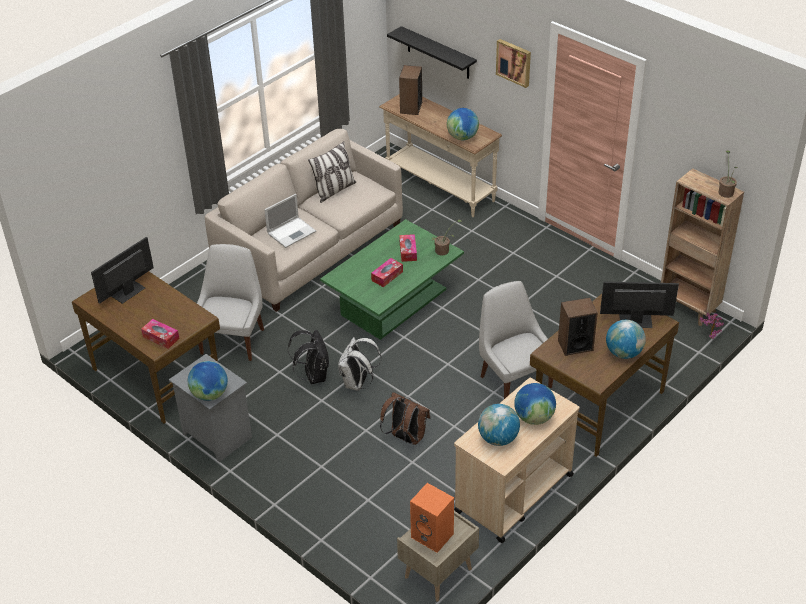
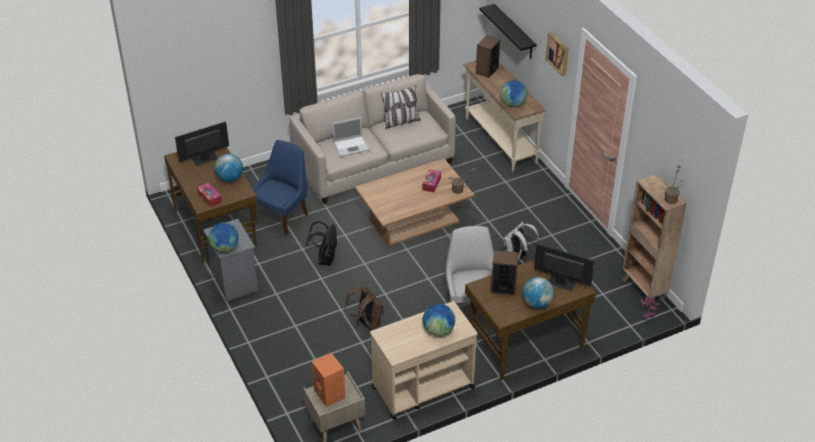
camera: 20 degrees right, 0 degrees up
white chair [197,244,264,361] -> blue chair [252,140,308,235]
green coffee table [320,219,464,340] -> brown coffee table [355,158,475,246]
white backpack [338,337,382,391] -> white backpack moved to [503,222,539,262]
tissue box [371,258,403,287] -> none
globe [478,404,520,446] -> globe moved to [214,154,243,182]

